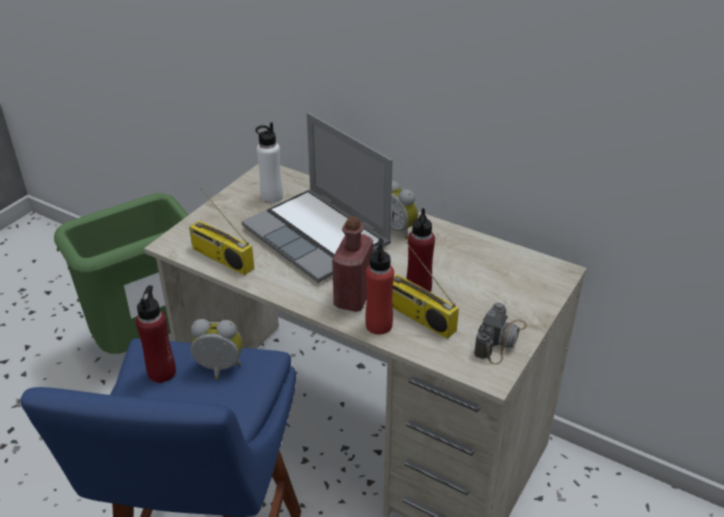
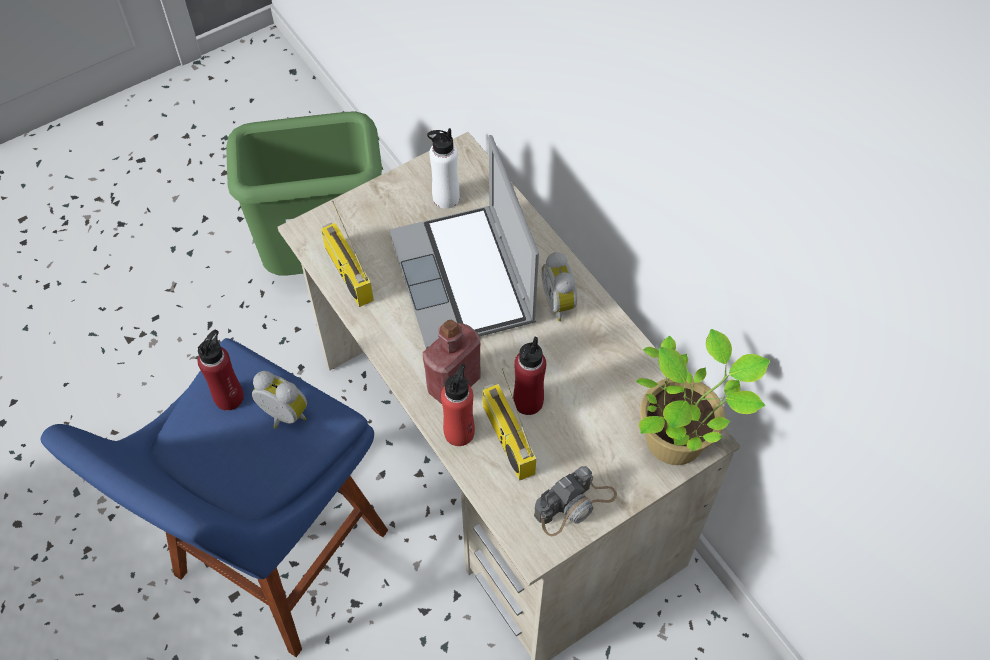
camera: 25 degrees right, 20 degrees up
none -> potted plant [636,329,770,465]

